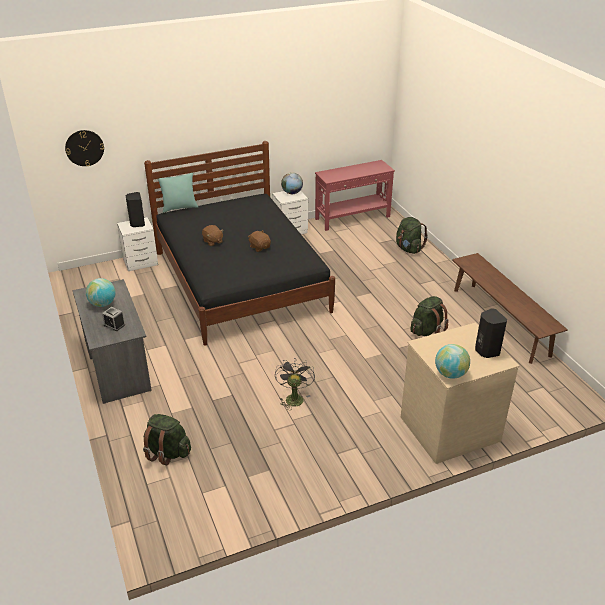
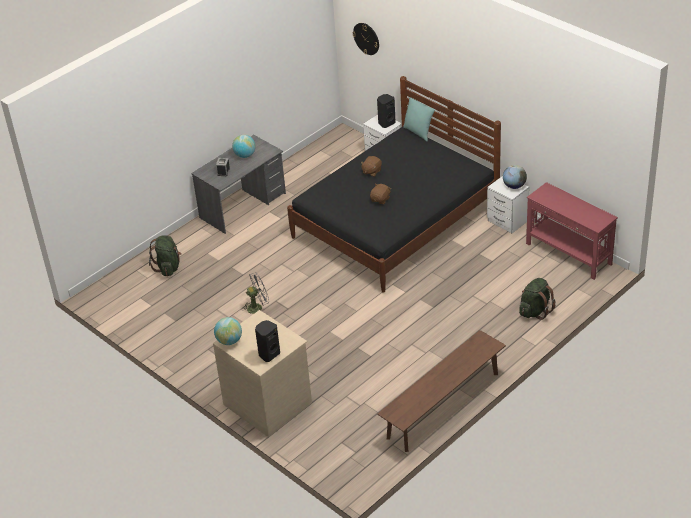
camera: 70 degrees right, 5 degrees up
green backpack [410,296,449,336] -> none

